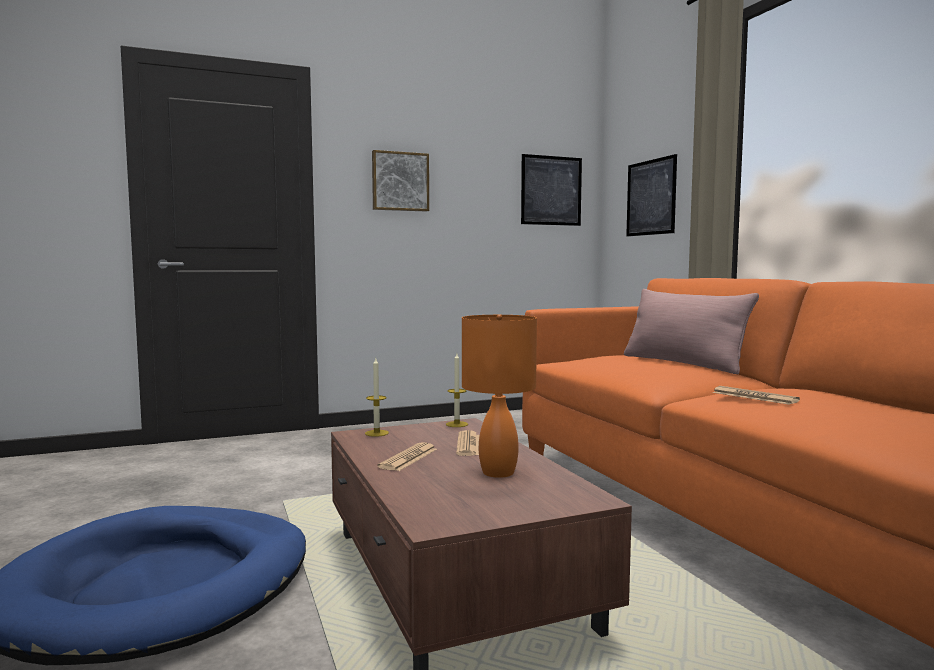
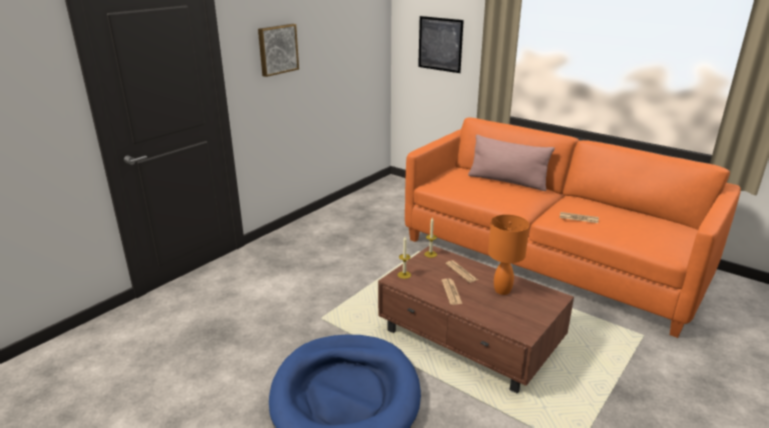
camera: 30 degrees left, 20 degrees up
picture [521,154,582,226] -> none

